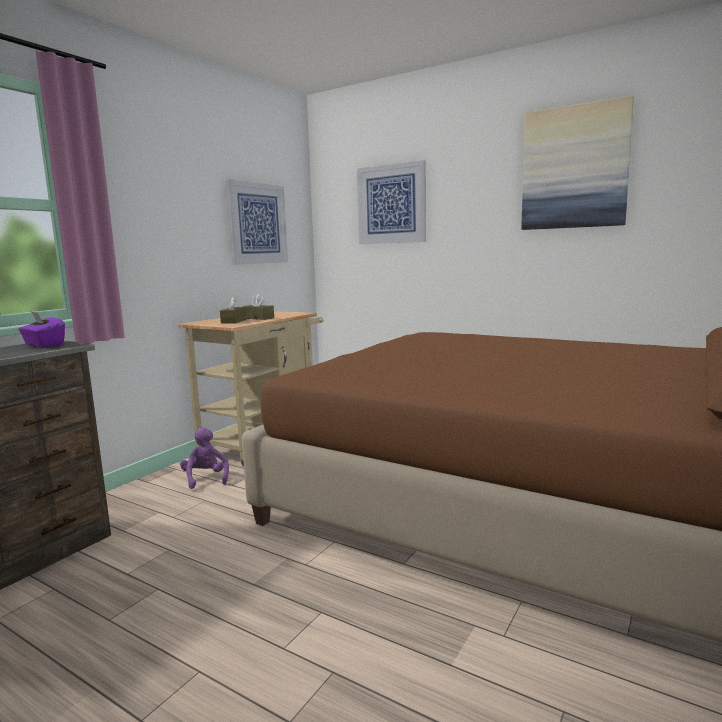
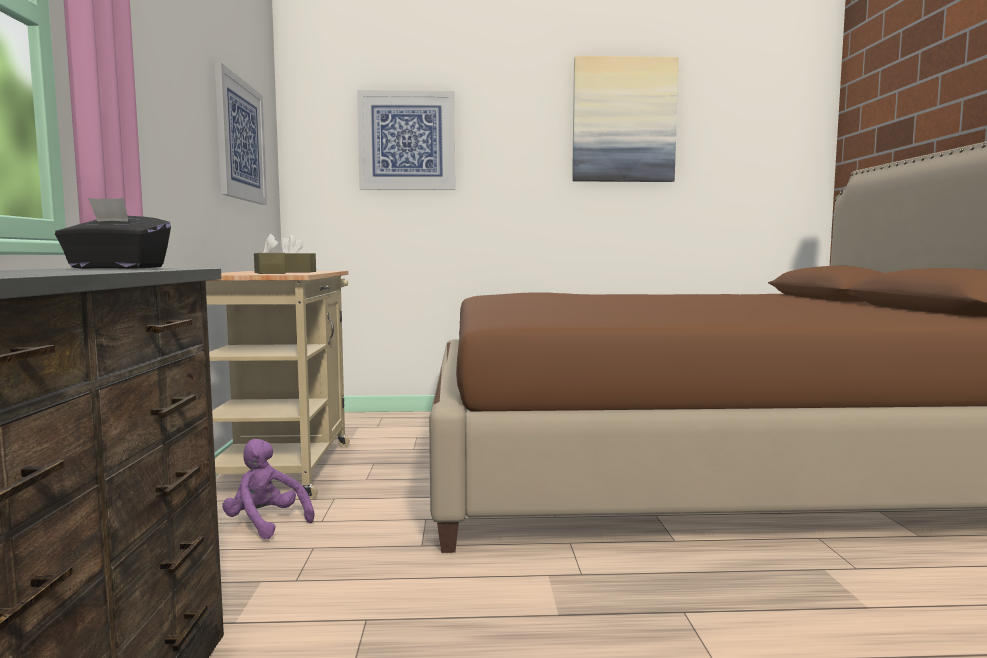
camera: 35 degrees left, 5 degrees down
purple tissue box [19,312,65,348] -> black tissue box [55,198,171,269]

